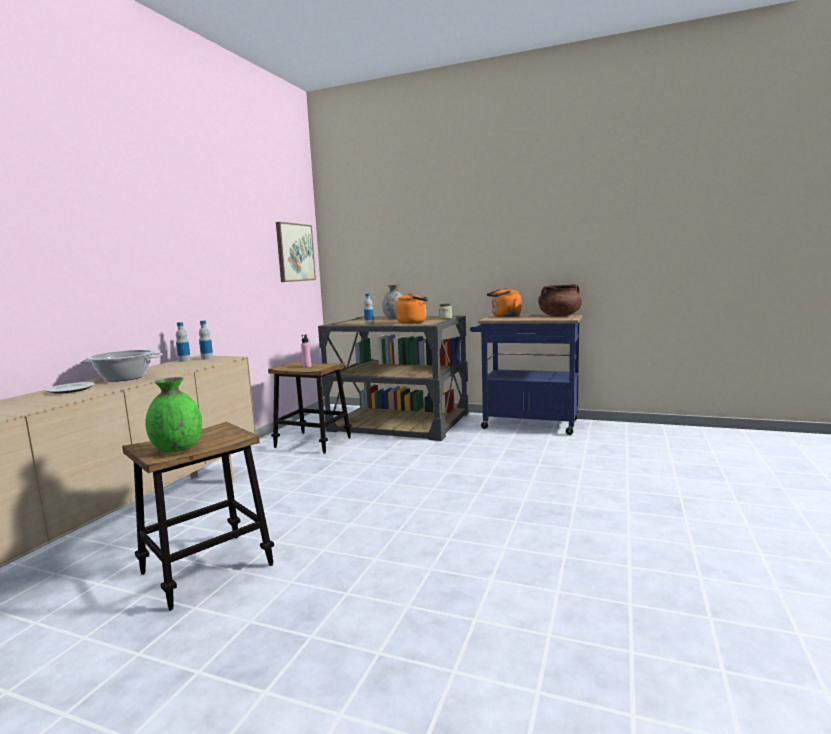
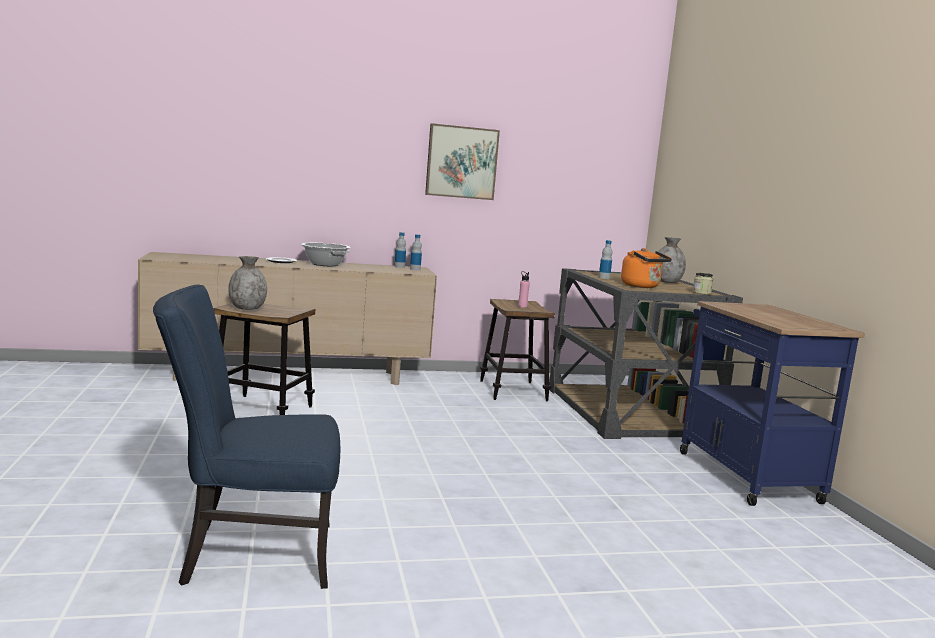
camera: 55 degrees right, 0 degrees up
green vase [145,377,202,453] -> grey vase [228,256,267,310]
picture [276,222,316,282] -> picture moved to [425,123,500,200]
orange kettle [487,287,522,317] -> none
brown cooking pot [538,284,582,316] -> none
none -> blue chair [153,284,340,589]

